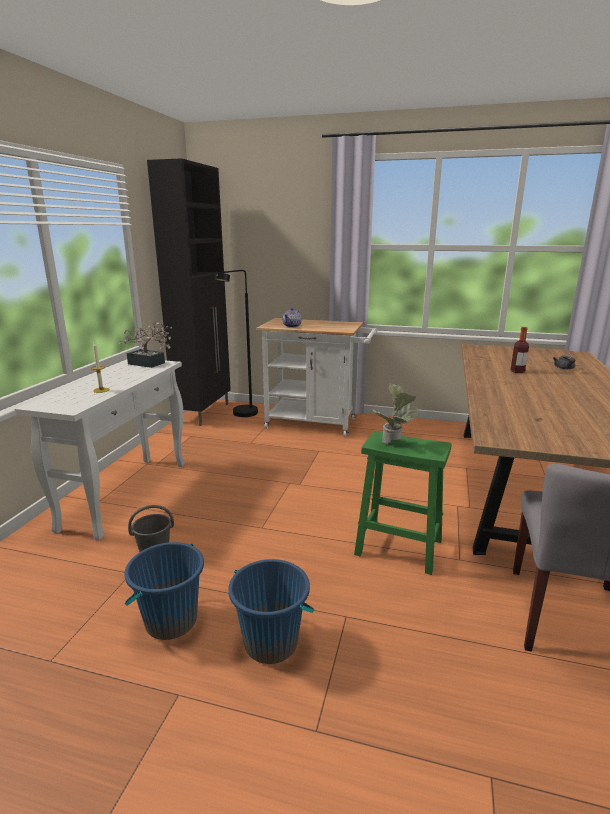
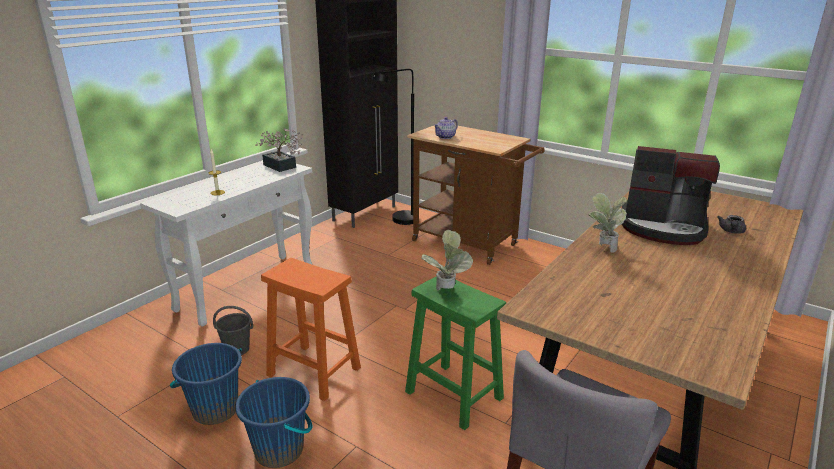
camera: 20 degrees right, 5 degrees up
white cart [256,318,377,437] -> brown cart [407,126,545,265]
bottle [510,327,529,373] -> coffee machine [621,146,720,245]
none -> orange stool [261,258,361,401]
none -> potted plant [588,193,627,252]

